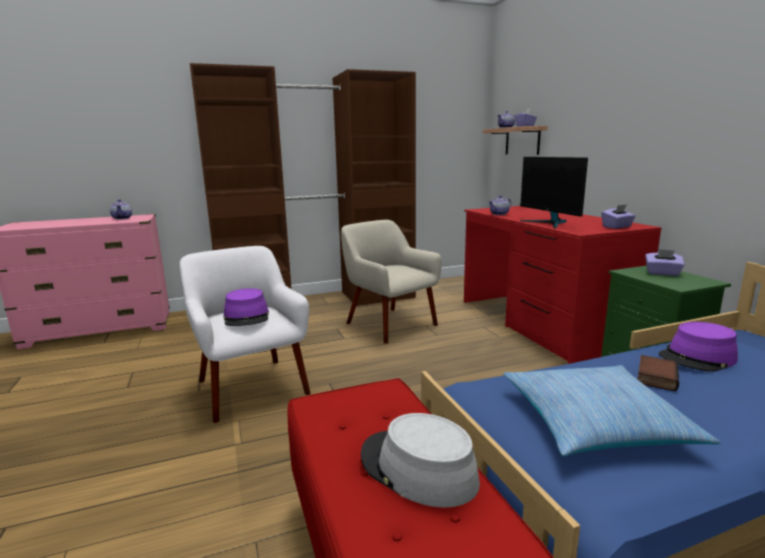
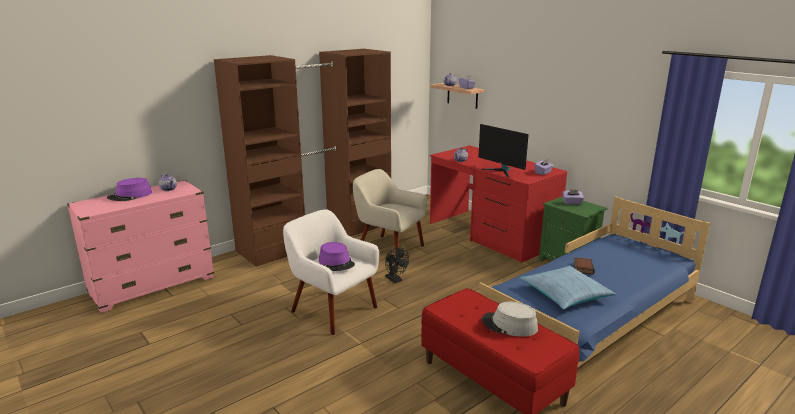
camera: 20 degrees left, 5 degrees up
purple hat [659,322,738,372] -> purple hat moved to [107,178,152,201]
none -> black fan [385,247,409,283]

